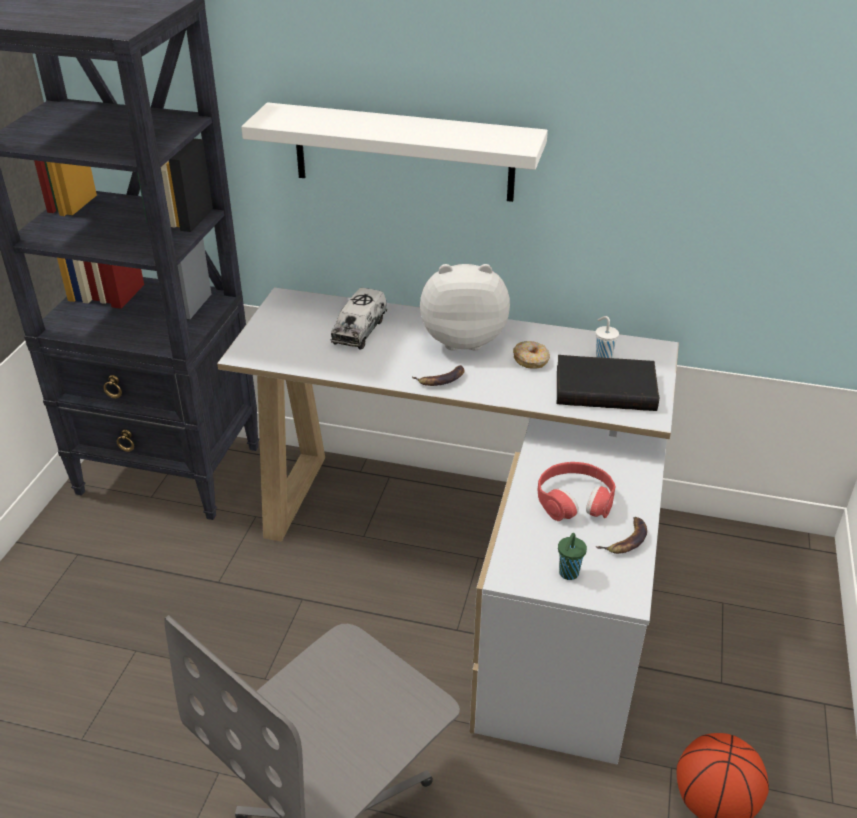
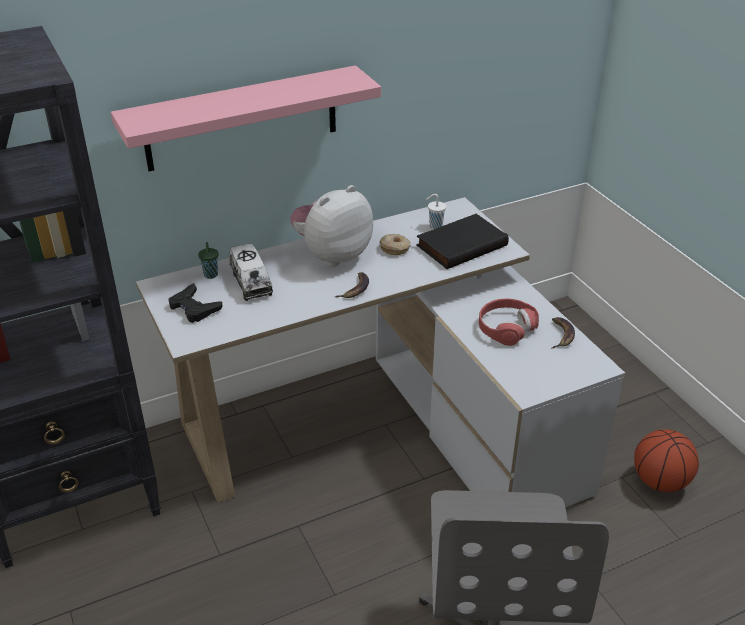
camera: 40 degrees left, 0 degrees up
white shelf [241,102,548,202] -> pink shelf [111,65,381,171]
green cup [558,533,587,580] -> green cup moved to [198,242,218,279]
none -> black game controller [168,283,223,323]

